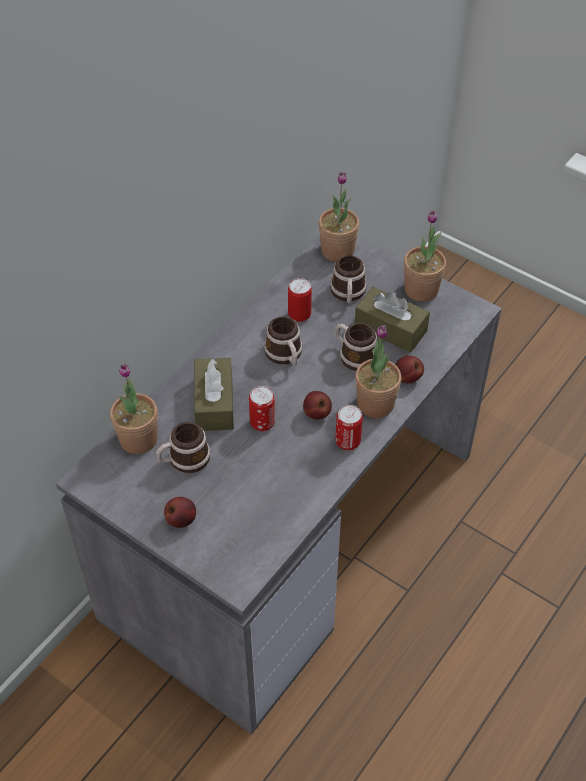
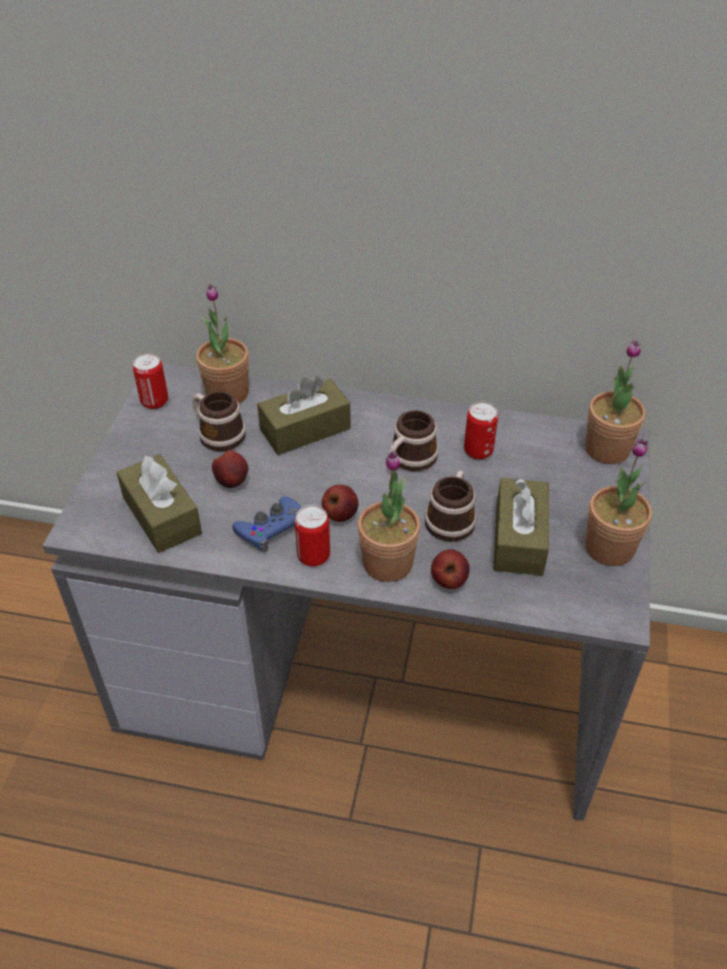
camera: 65 degrees right, 5 degrees down
apple [164,497,196,528] -> apple moved to [212,450,248,488]
can [249,386,275,431] -> can moved to [133,353,168,409]
mug [330,255,367,303] -> none
none -> brown tissue box [116,454,202,553]
none -> blue game controller [232,496,301,552]

